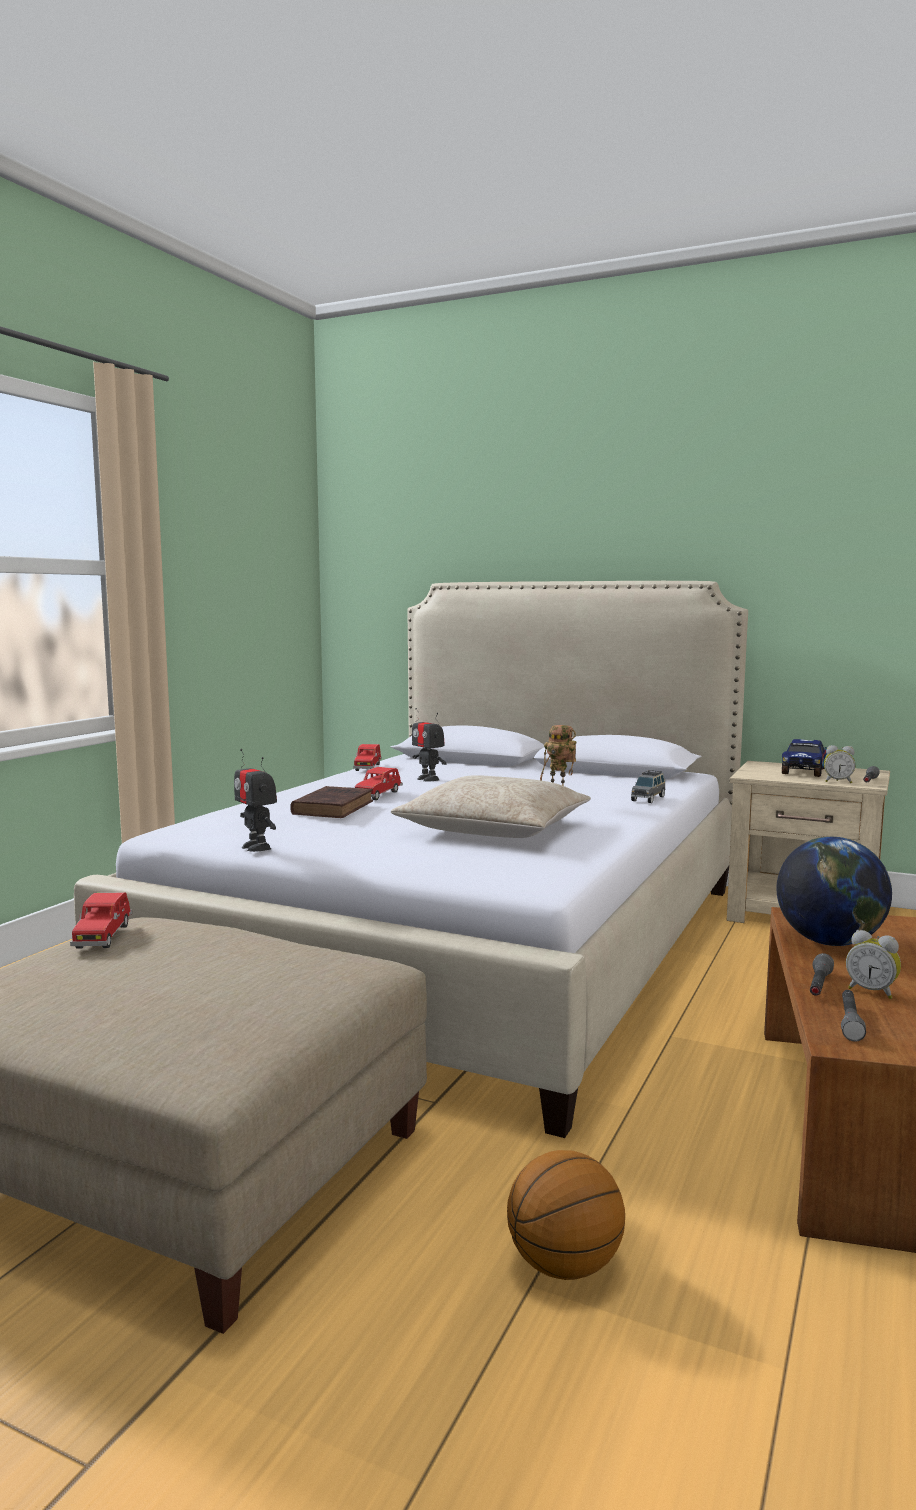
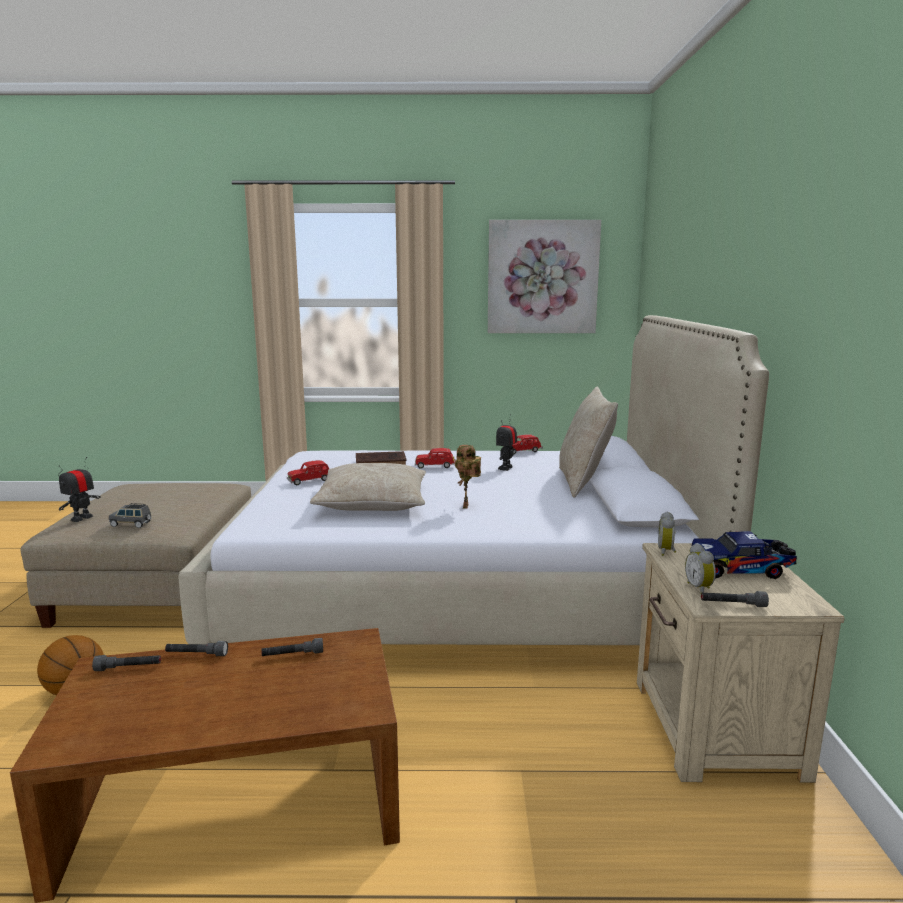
camera: 65 degrees right, 5 degrees up
red toy car [70,893,132,949] -> red toy car moved to [287,460,329,485]
toy robot [234,749,277,852] -> toy robot moved to [59,457,101,522]
grey toy car [631,770,665,803] -> grey toy car moved to [109,503,152,528]
globe [777,837,892,946] -> grey flashlight [261,638,323,656]
alarm clock [846,930,901,999] -> alarm clock moved to [658,512,676,556]
none -> picture [488,220,601,333]
none -> beige pillow [559,387,618,498]

